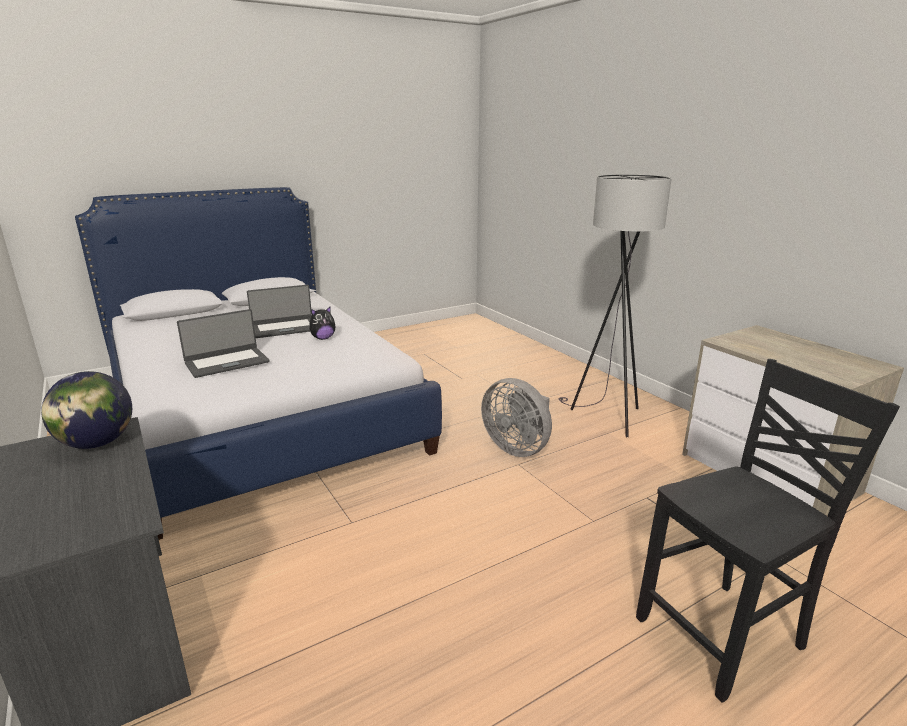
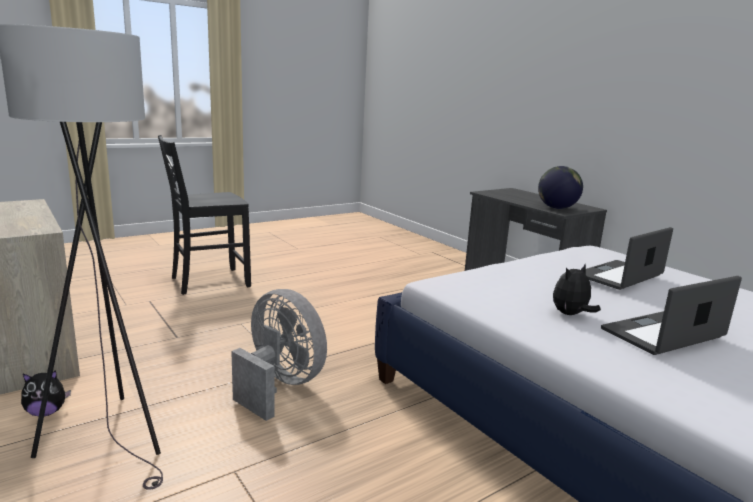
camera: 175 degrees right, 5 degrees down
none -> plush toy [21,370,71,416]

